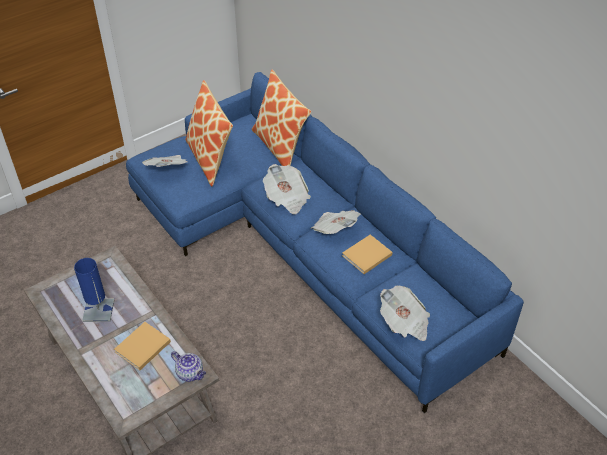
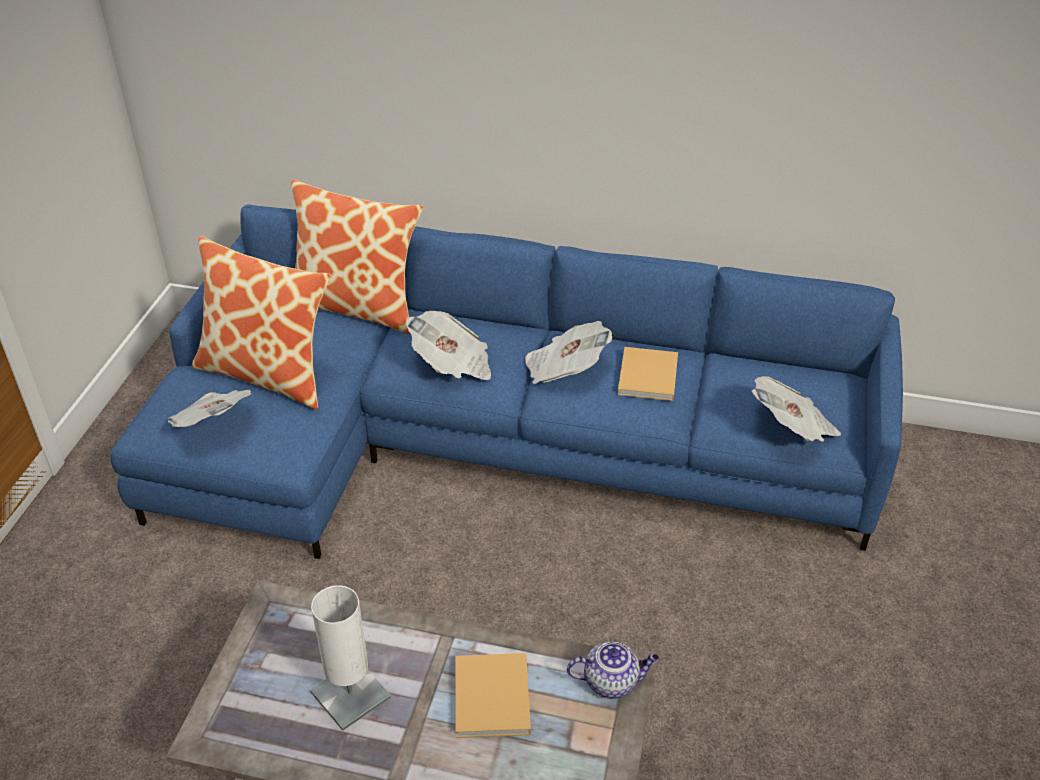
camera: 40 degrees left, 5 degrees down
blue table lamp [74,258,114,322] -> white table lamp [310,585,391,731]

